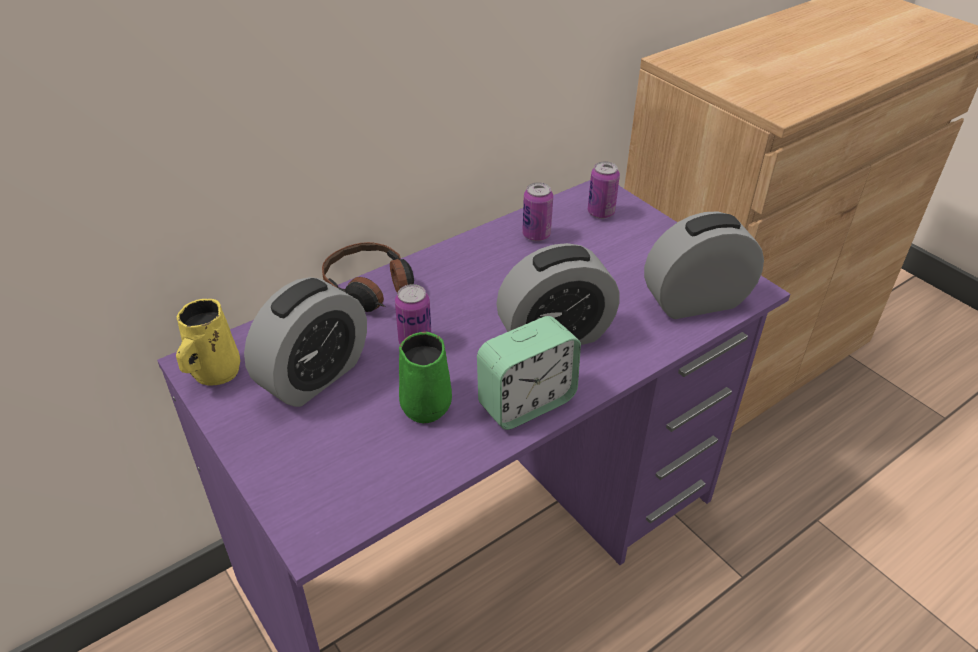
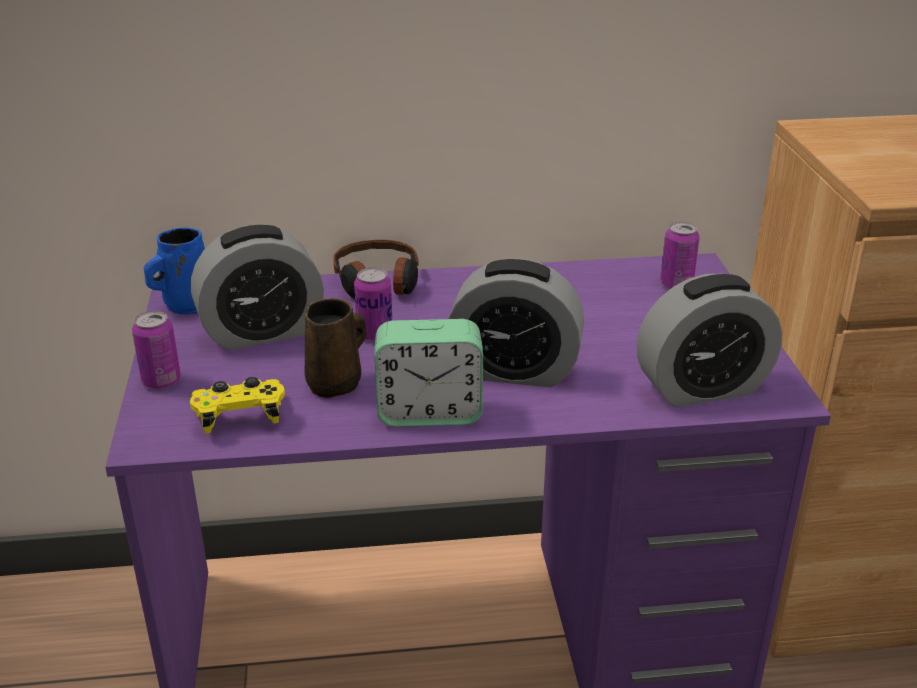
camera: 30 degrees right, 10 degrees down
yellow mug [176,299,240,386] -> blue mug [144,227,205,314]
green mug [399,332,452,424] -> brown mug [304,298,367,398]
can [522,182,553,241] -> can moved to [132,311,181,390]
alarm clock [644,211,764,319] -> alarm clock turned 150 degrees clockwise [637,274,782,407]
none -> yellow game controller [190,377,285,433]

